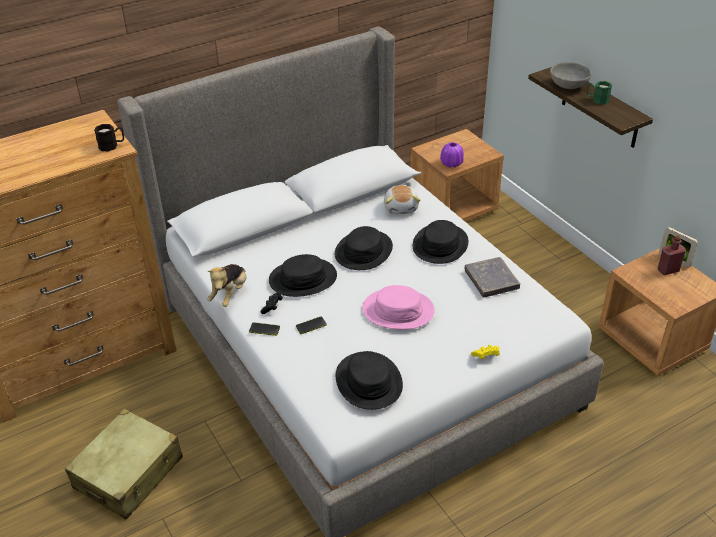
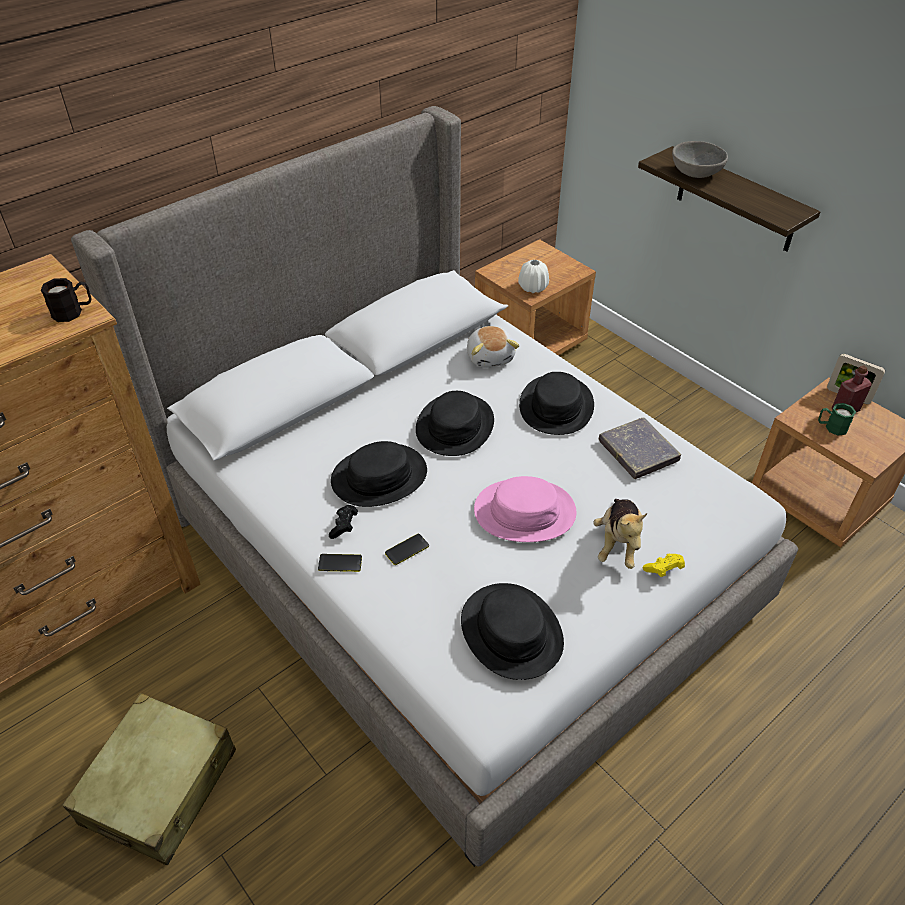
camera: 10 degrees left, 5 degrees up
plush toy [207,264,247,307] -> plush toy moved to [593,499,647,569]
purple vase [440,142,464,168] -> white vase [518,260,549,293]
green mug [587,81,612,104] -> green mug moved to [818,403,856,435]

